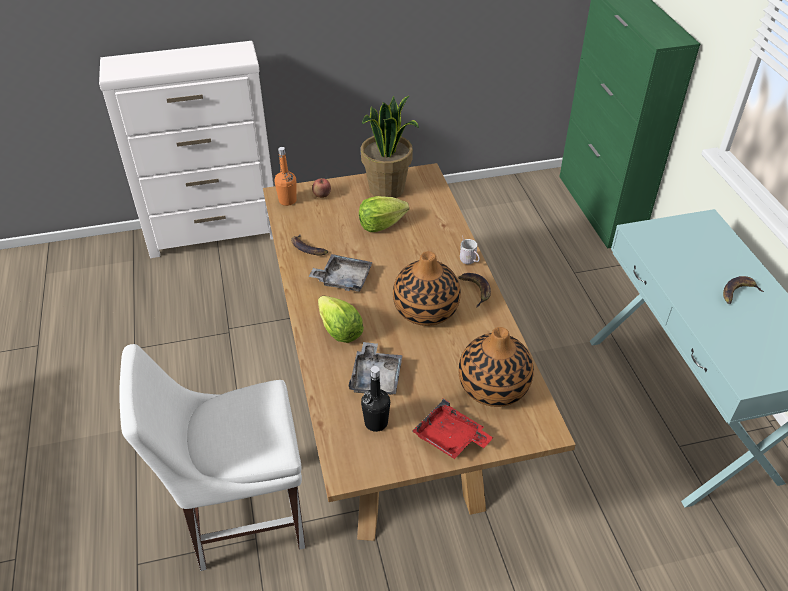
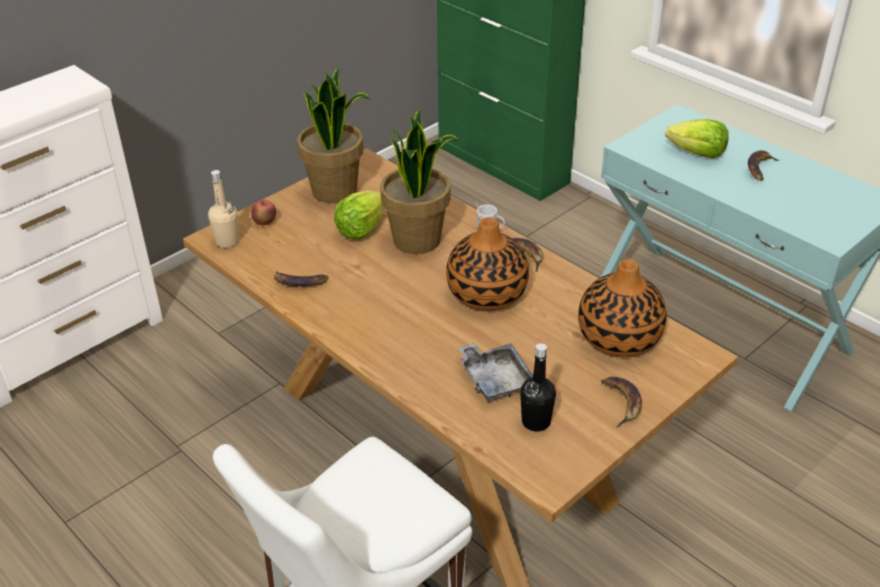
camera: 30 degrees left, 5 degrees down
orange bottle [274,147,296,206] -> beige bottle [208,170,239,248]
grey tray [309,254,373,292] -> none
lettuce [318,296,364,343] -> lettuce moved to [665,119,729,158]
red tray [412,399,493,459] -> banana [601,377,642,427]
none -> potted plant [380,109,460,254]

